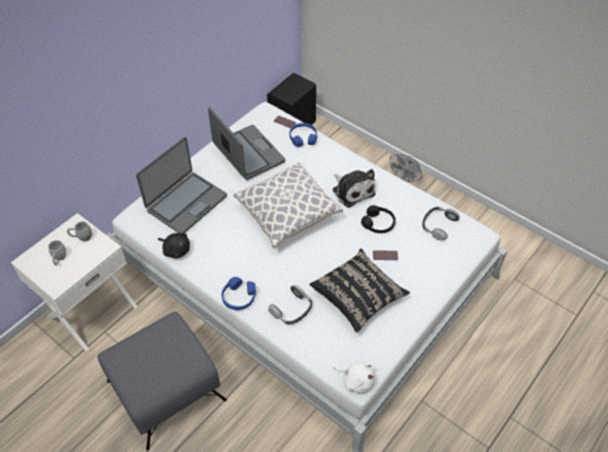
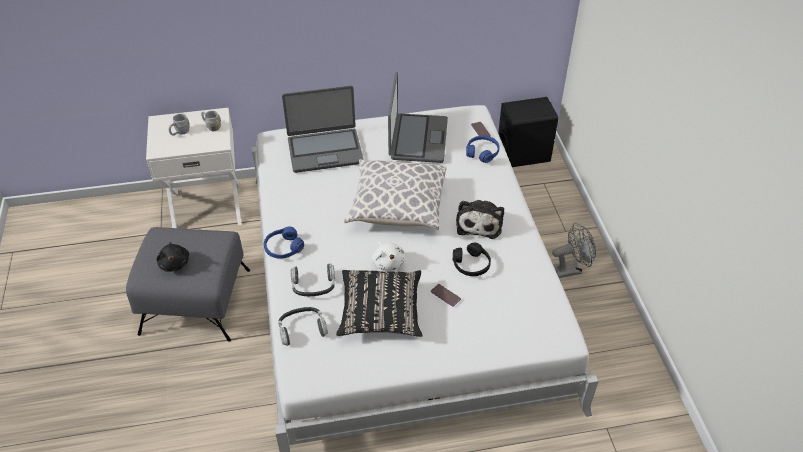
camera: 40 degrees right, 5 degrees down
black plush toy [158,233,190,258] -> black plush toy moved to [156,242,189,272]
white plush toy [334,361,375,393] -> white plush toy moved to [372,241,405,271]
headphones [422,207,460,240] -> headphones moved to [278,307,328,346]

